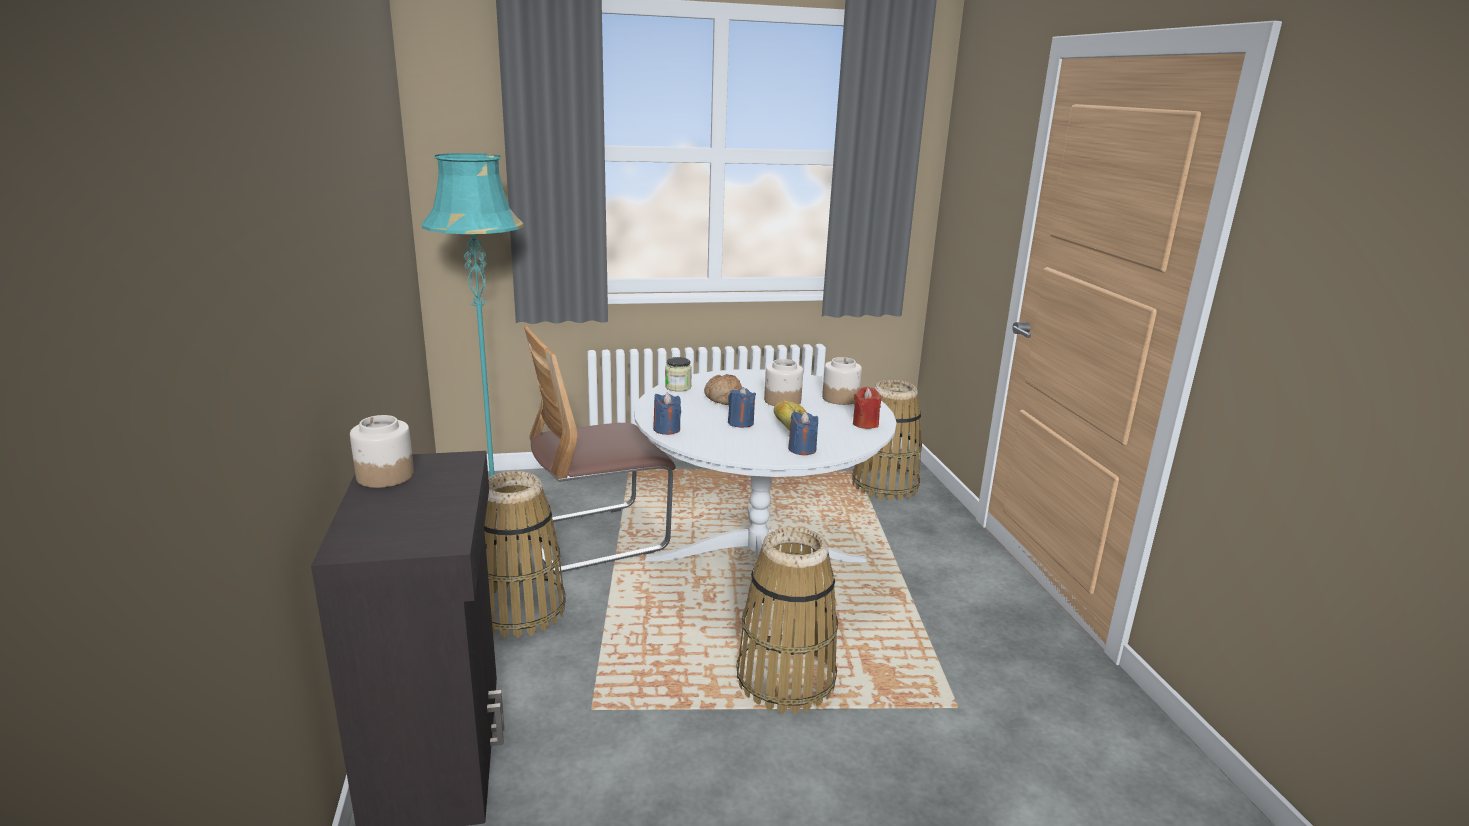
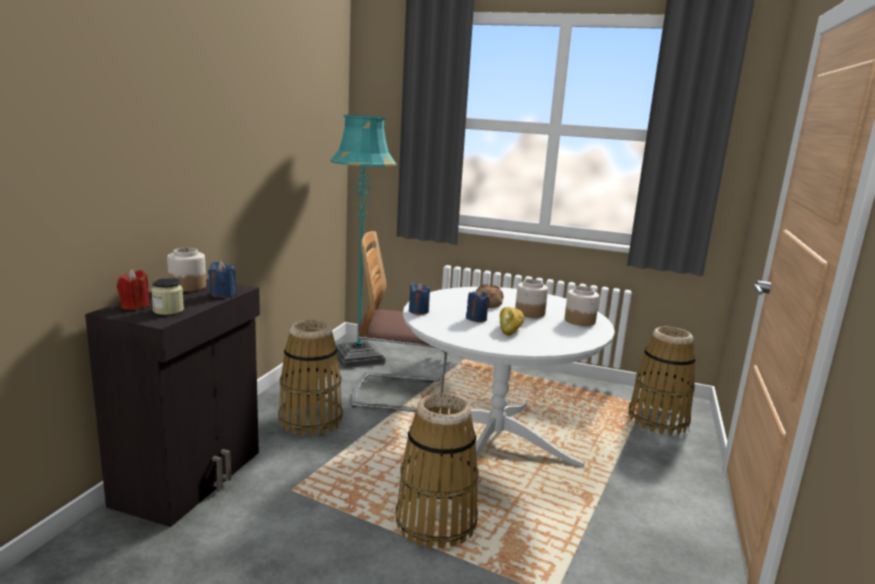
camera: 30 degrees right, 5 degrees down
jar [665,357,692,392] -> jar moved to [151,278,184,315]
blue candle [788,411,818,455] -> blue candle moved to [208,261,236,298]
red candle [853,387,881,429] -> red candle moved to [117,269,150,310]

